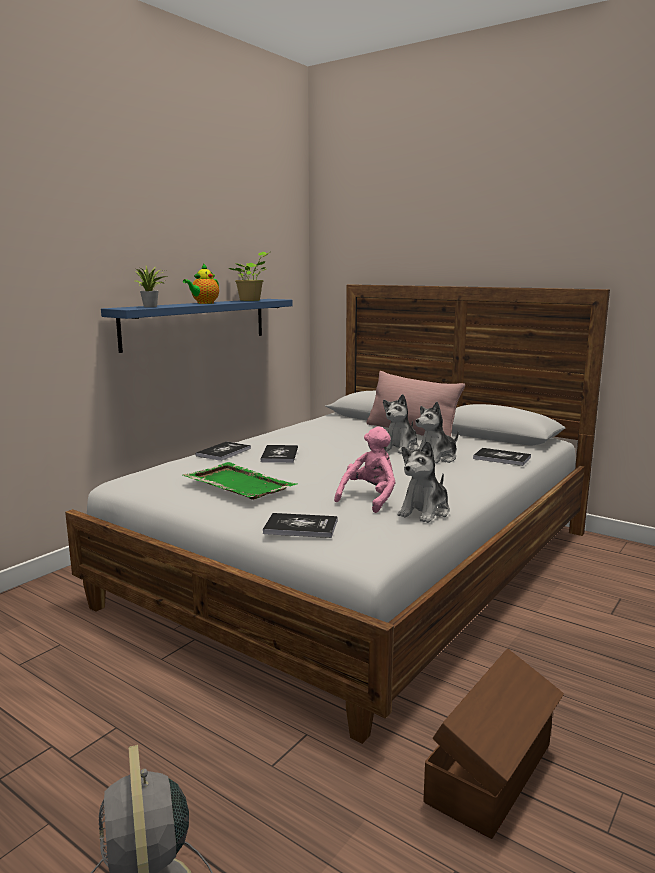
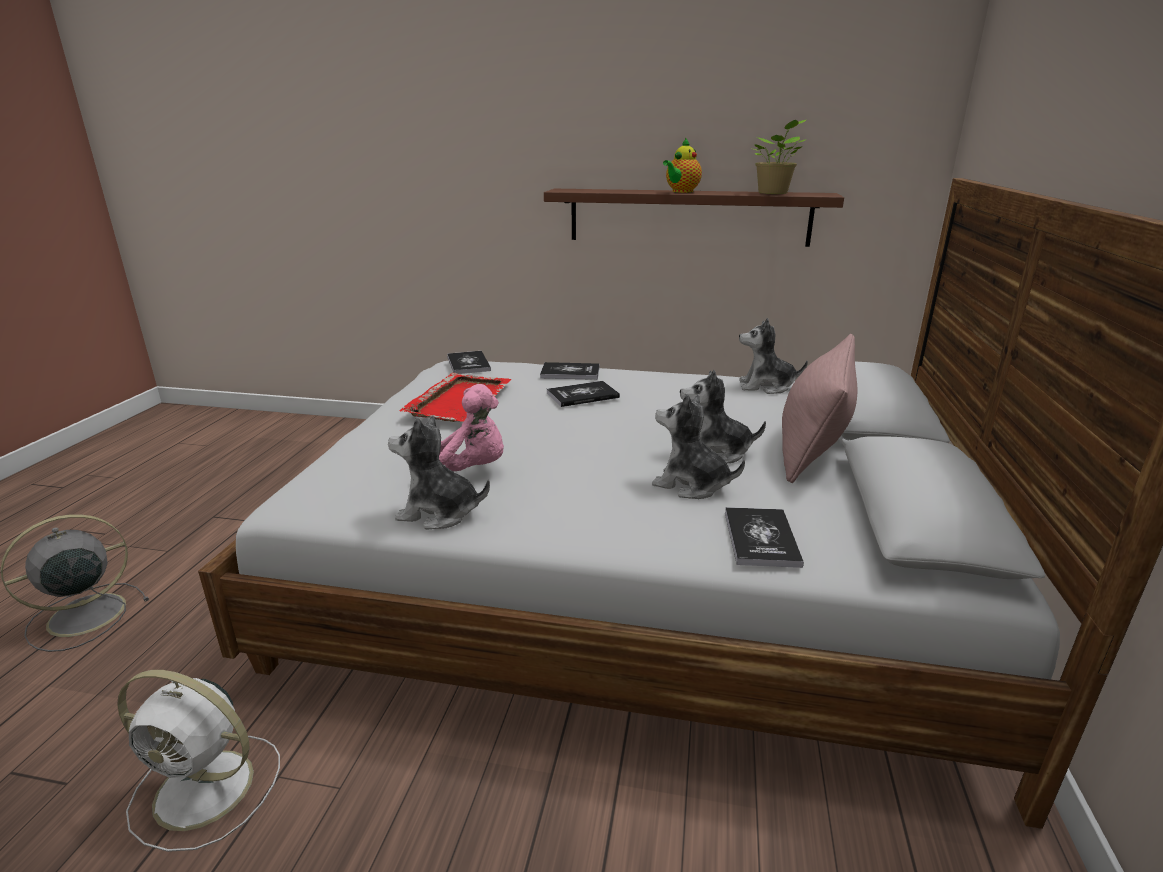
camera: 65 degrees right, 10 degrees up
blue shelf [101,299,293,353] -> brown shelf [544,189,844,247]
potted plant [136,266,167,307] -> none
teapot [183,263,219,304] -> teapot turned 60 degrees counterclockwise [663,138,702,193]
green tray [183,462,297,500] -> red tray [399,373,511,422]
book [263,513,337,538] -> book moved to [447,351,491,374]
brown storage box [424,649,564,839] -> white fan [117,670,280,852]
none -> plush toy [739,318,808,394]

